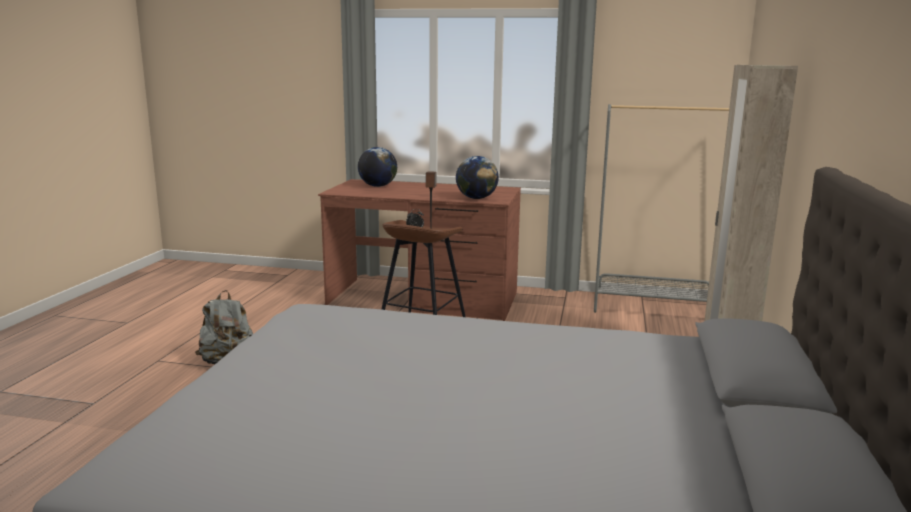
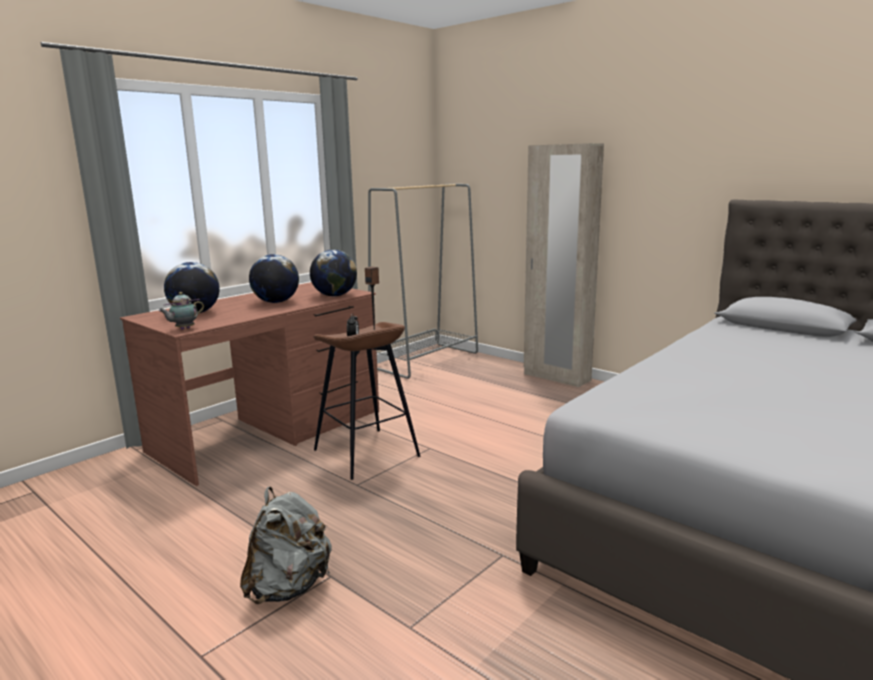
camera: 60 degrees left, 0 degrees up
none -> teapot [158,292,204,330]
none -> globe [249,254,299,303]

